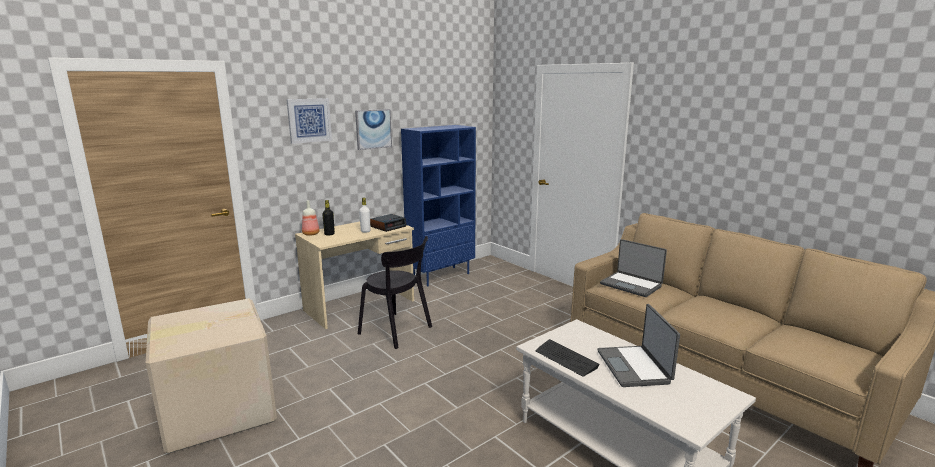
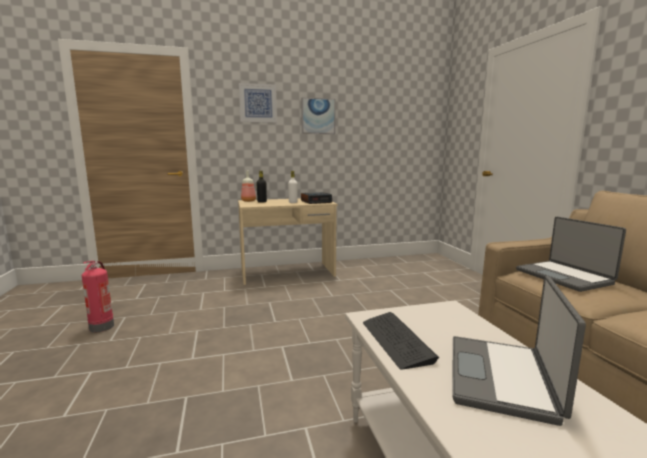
camera: 25 degrees right, 5 degrees down
cardboard box [146,298,277,454] -> fire extinguisher [82,261,114,332]
black chair [358,236,432,349] -> none
blue bookcase [401,125,476,287] -> none

